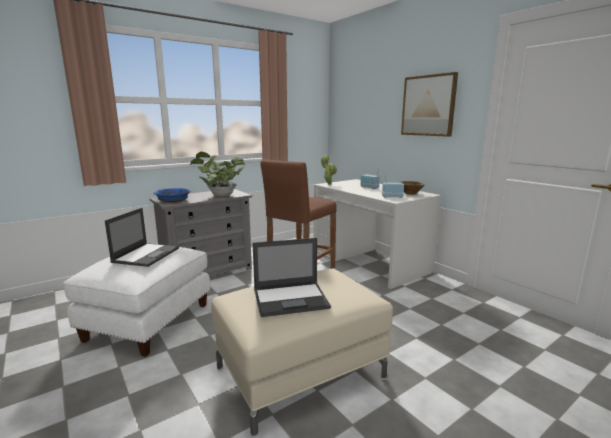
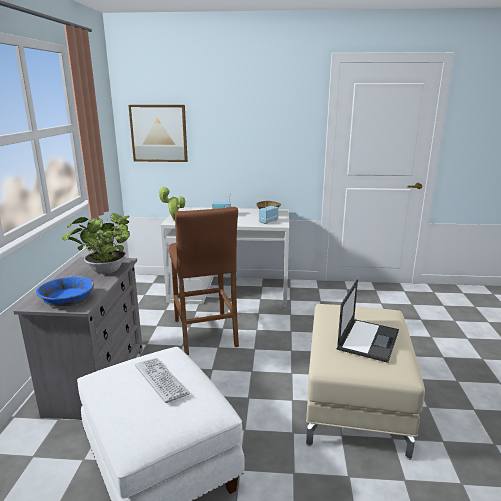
camera: 50 degrees left, 5 degrees up
laptop [105,208,179,267] -> keyboard [135,358,190,403]
picture [401,72,458,137] -> picture moved to [128,105,188,162]

